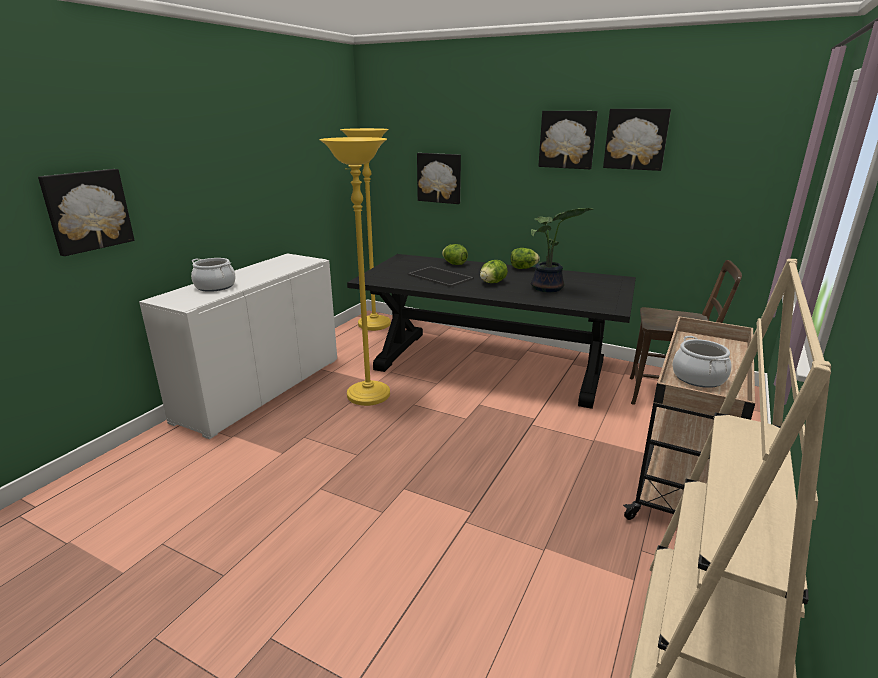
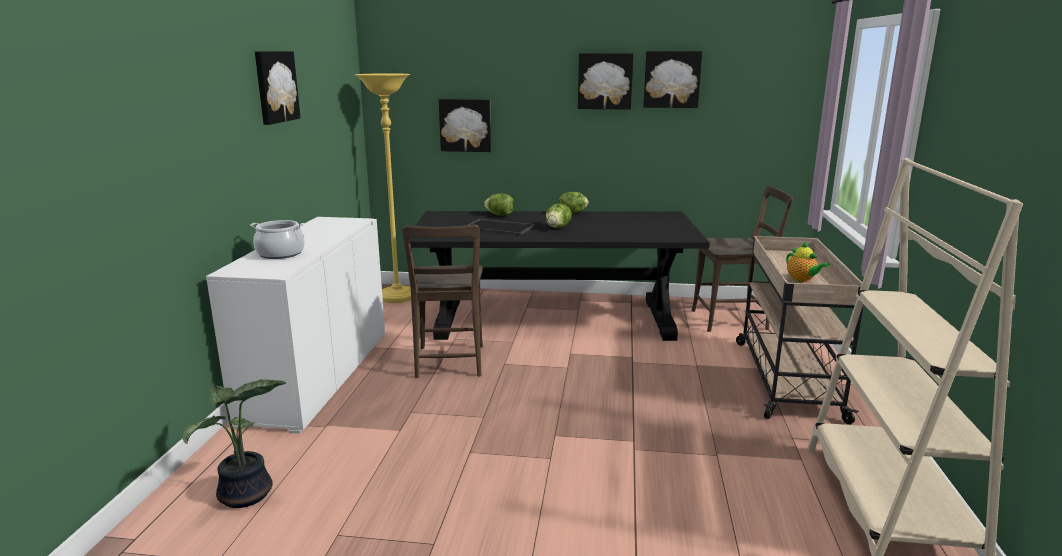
camera: 20 degrees left, 5 degrees down
picture [38,169,135,256] -> picture moved to [255,51,301,125]
yellow floor lamp [319,137,390,406] -> brown chair [402,224,483,378]
potted plant [531,208,593,292] -> potted plant moved to [183,379,287,508]
cooking pot [672,336,732,388] -> teapot [786,241,830,282]

